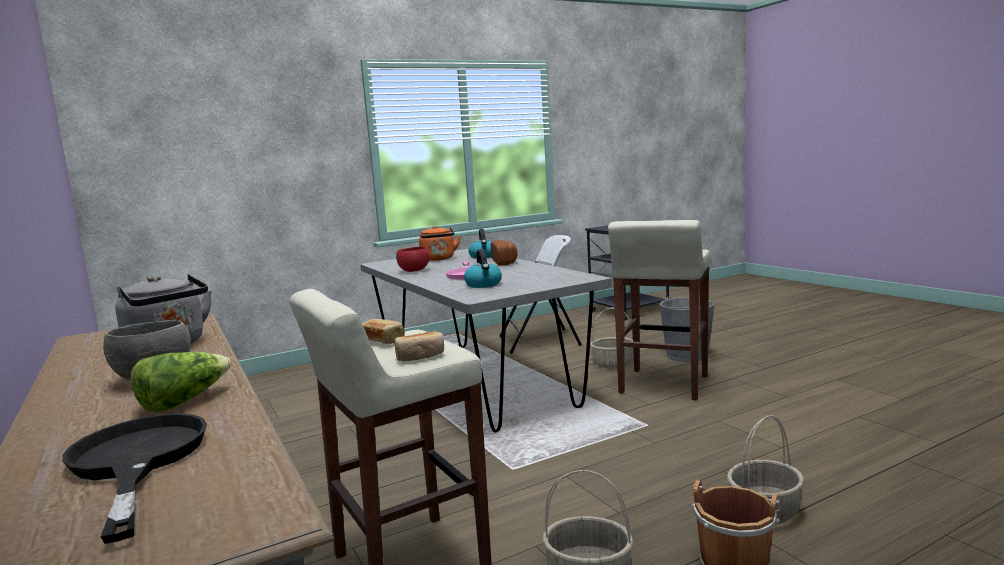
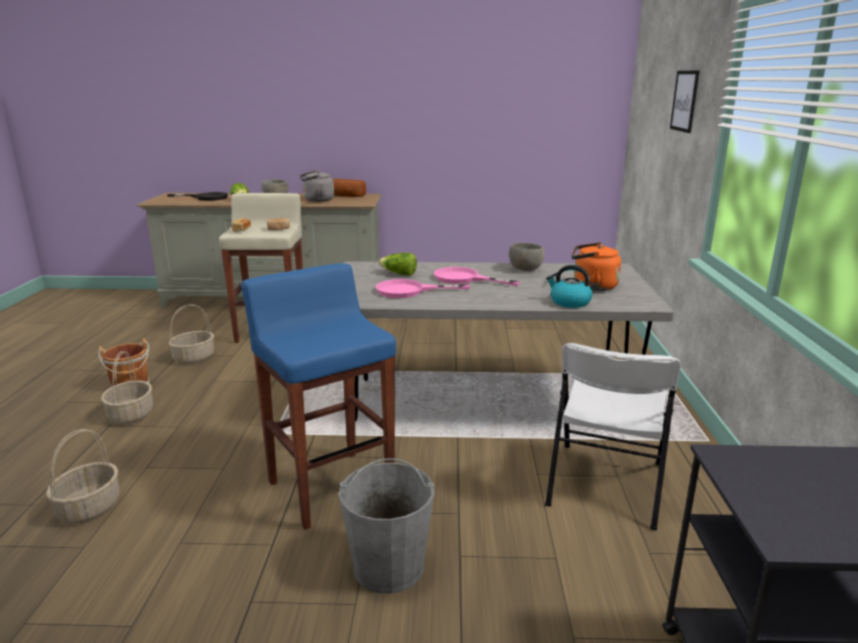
camera: 120 degrees right, 10 degrees up
red bowl [396,247,430,272] -> grey bowl [509,243,545,271]
kettle [464,249,502,288] -> lettuce [378,253,417,276]
bread [491,240,518,266] -> bread moved to [333,179,366,197]
basket [590,307,634,368] -> basket moved to [46,429,120,524]
beige stool [608,220,711,400] -> blue stool [241,263,396,530]
none -> pink frying pan [376,279,470,298]
none -> picture [670,70,700,133]

